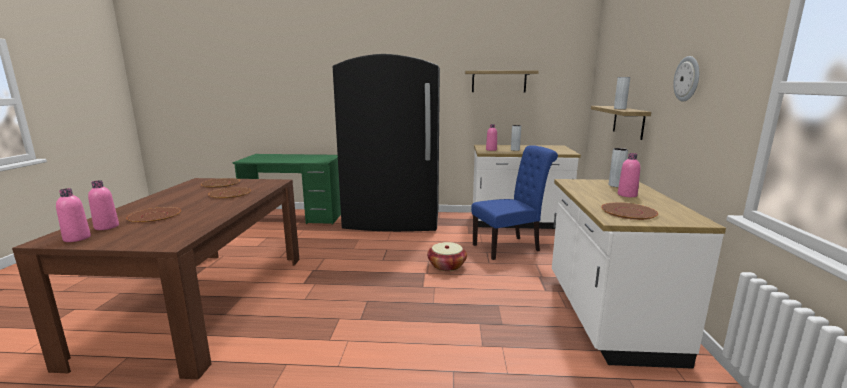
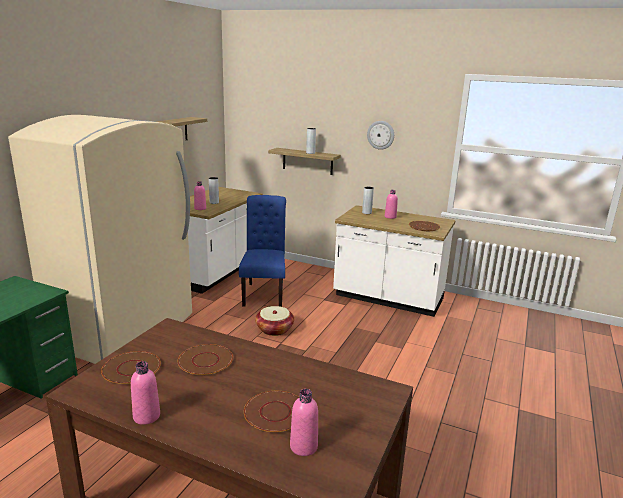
camera: 70 degrees left, 5 degrees up
pink bottle [56,188,91,242] -> pink bottle moved to [131,361,160,425]
black fridge [333,54,440,232] -> beige fridge [8,115,192,364]

